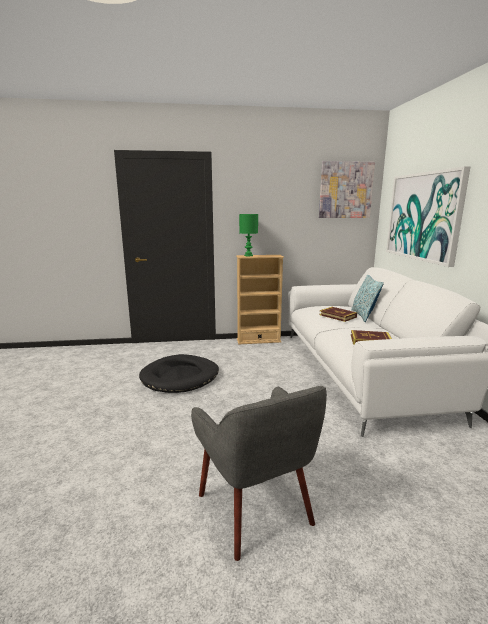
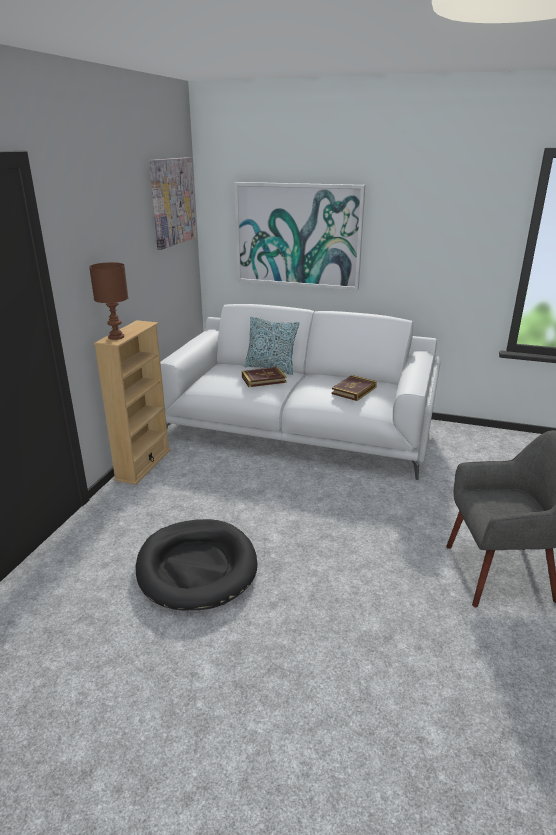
camera: 65 degrees left, 10 degrees up
green table lamp [239,214,258,256] -> brown table lamp [89,262,128,340]

